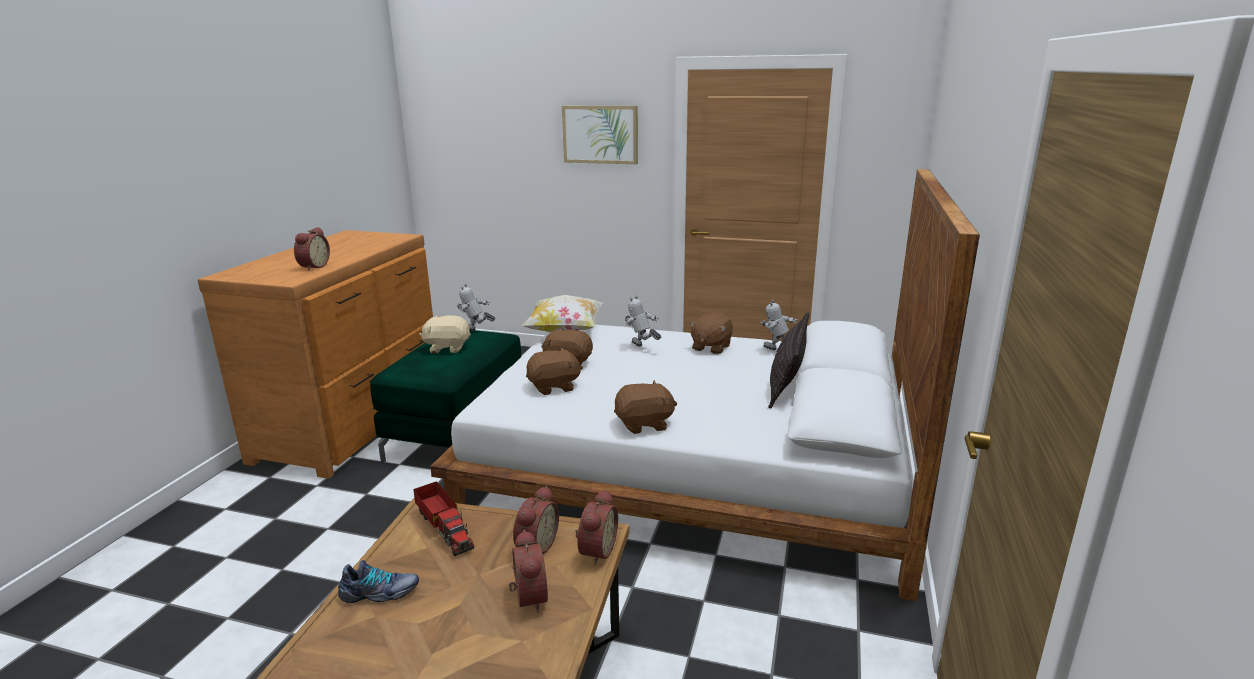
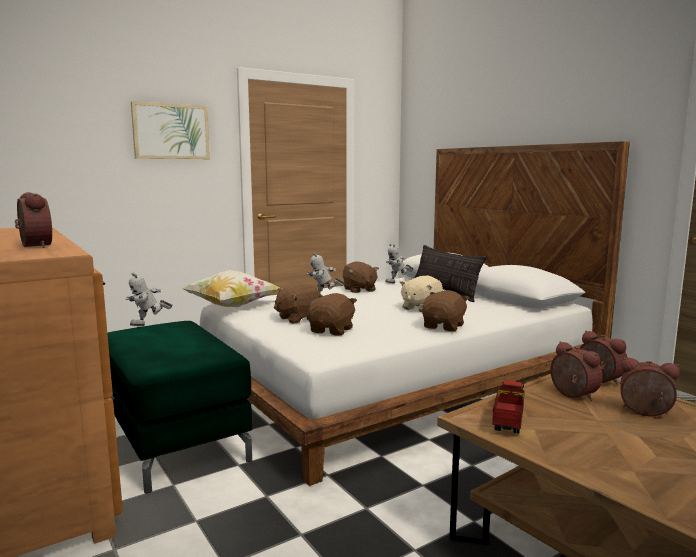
camera: 50 degrees left, 10 degrees down
shoe [338,560,419,603] -> none
toy truck [413,481,474,556] -> toy truck turned 75 degrees counterclockwise [492,375,525,434]
beige plush toy [419,316,470,353] -> beige plush toy moved to [400,276,443,312]

